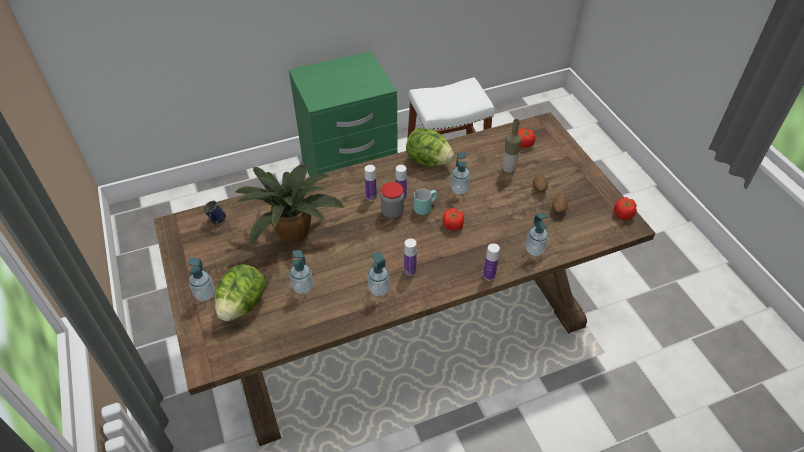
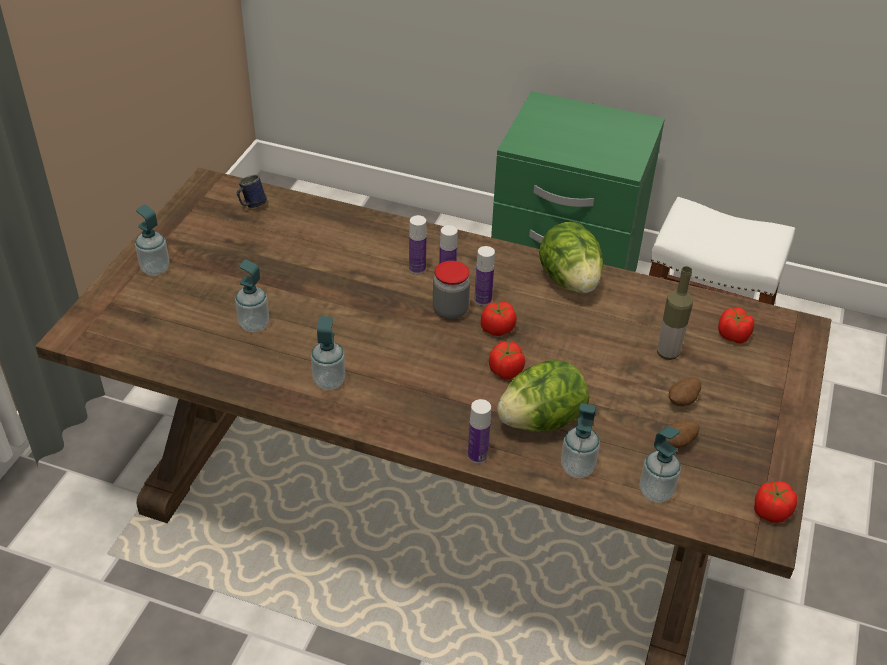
camera: 40 degrees right, 5 degrees down
lettuce [215,264,266,321] -> lettuce moved to [497,360,589,432]
potted plant [235,164,345,248] -> none
bottle [404,239,417,276] -> bottle moved to [409,215,427,274]
turquoise mug [414,188,437,215] -> tomato [481,302,517,336]
soap dispenser [451,152,471,194] -> soap dispenser moved to [639,426,681,503]

